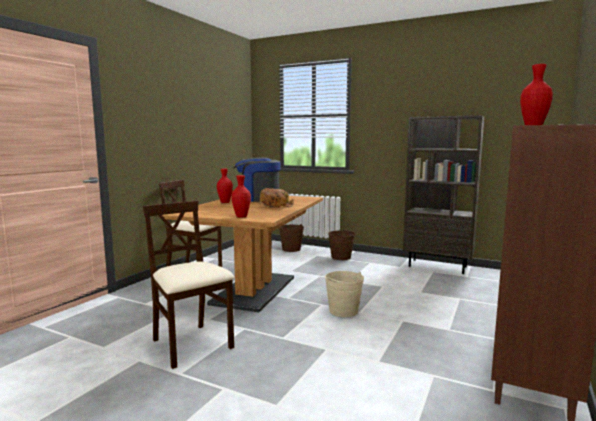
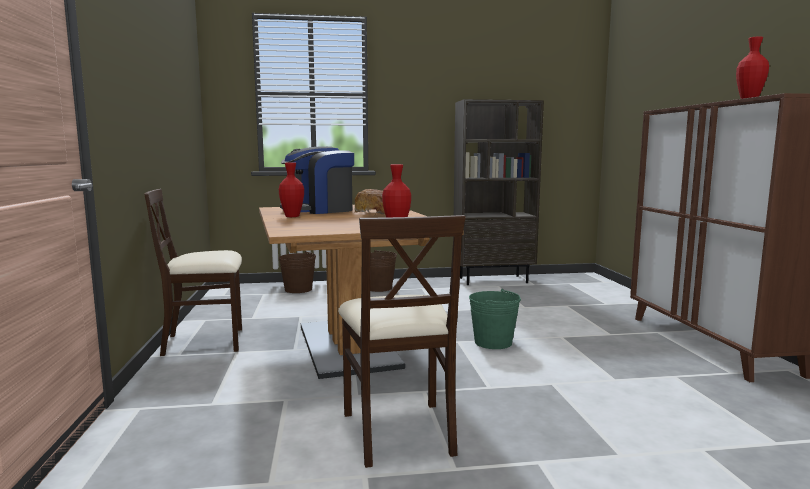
camera: 35 degrees left, 0 degrees up
beige chair [142,201,235,369] -> beige chair turned 120 degrees counterclockwise [338,215,465,468]
beige bucket [325,271,364,317] -> green bucket [469,289,521,349]

